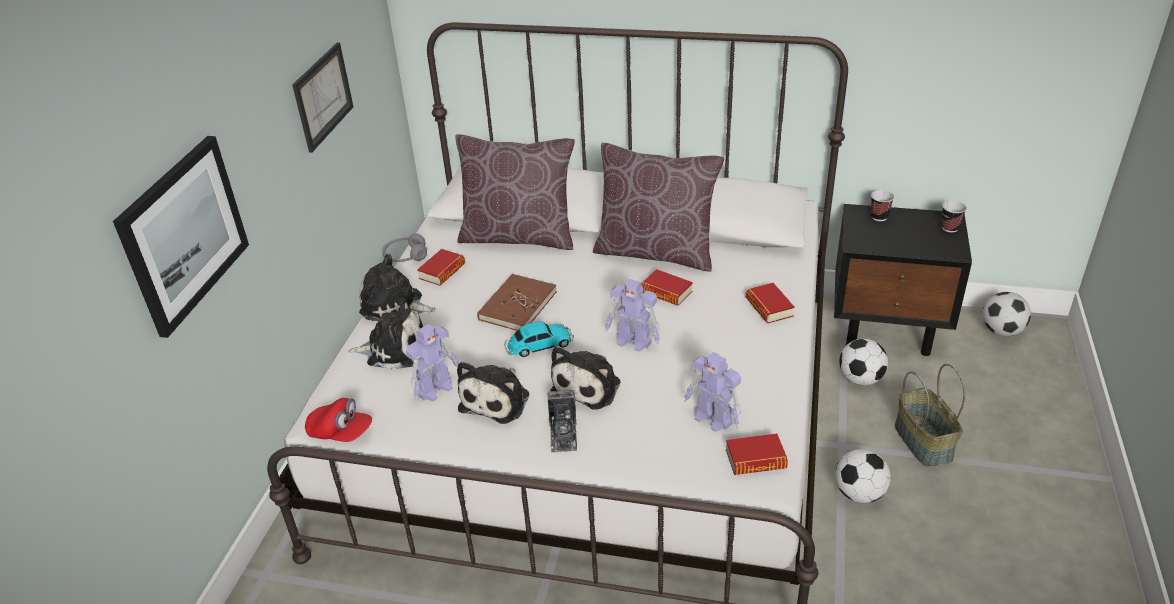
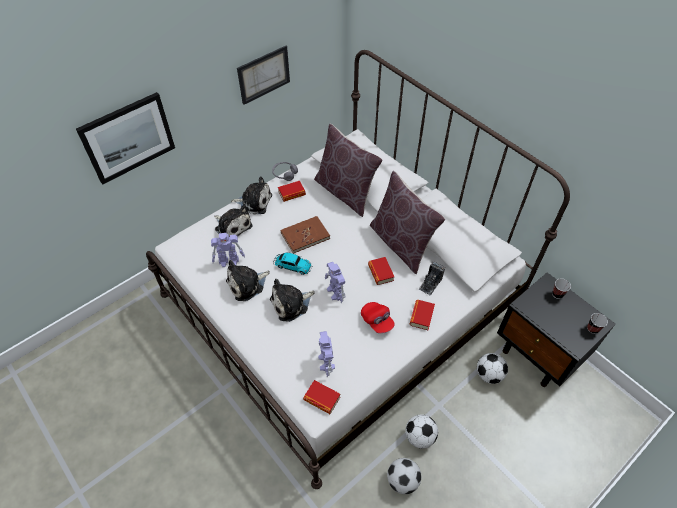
camera: 35 degrees right, 15 degrees up
red cap [305,398,372,442] -> red cap moved to [361,302,395,333]
plush toy [359,254,436,321] -> plush toy turned 135 degrees clockwise [231,176,272,215]
camera [548,390,577,453] -> camera moved to [419,261,445,296]
basket [895,364,966,467] -> none
football [983,292,1031,336] -> football moved to [387,458,421,494]

